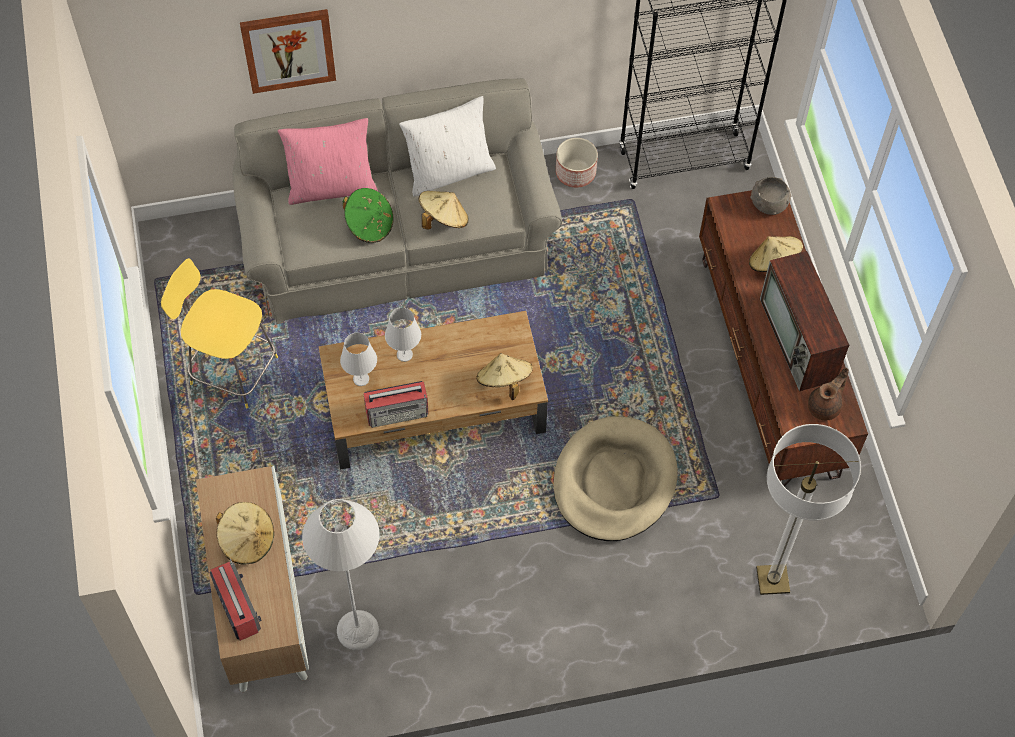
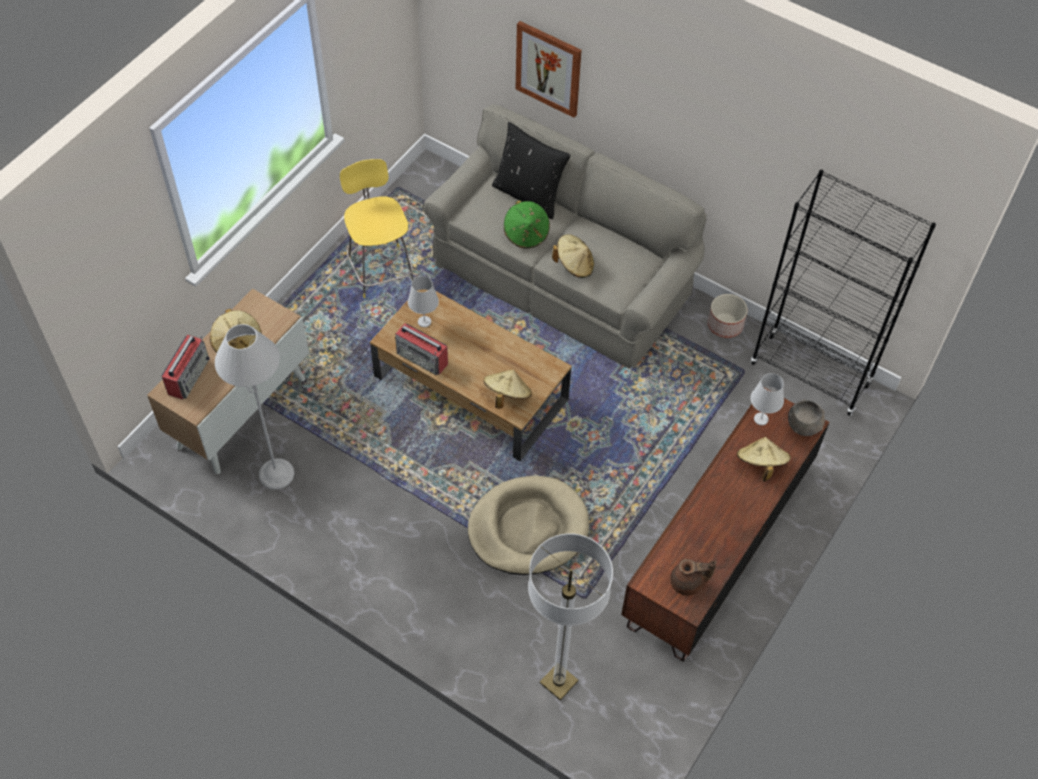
camera: 45 degrees right, 5 degrees down
pink pillow [278,118,378,205] -> black pillow [492,122,571,219]
white table lamp [385,308,421,362] -> white table lamp moved to [750,373,784,425]
white pillow [399,96,496,197] -> none
television [760,251,849,391] -> none

